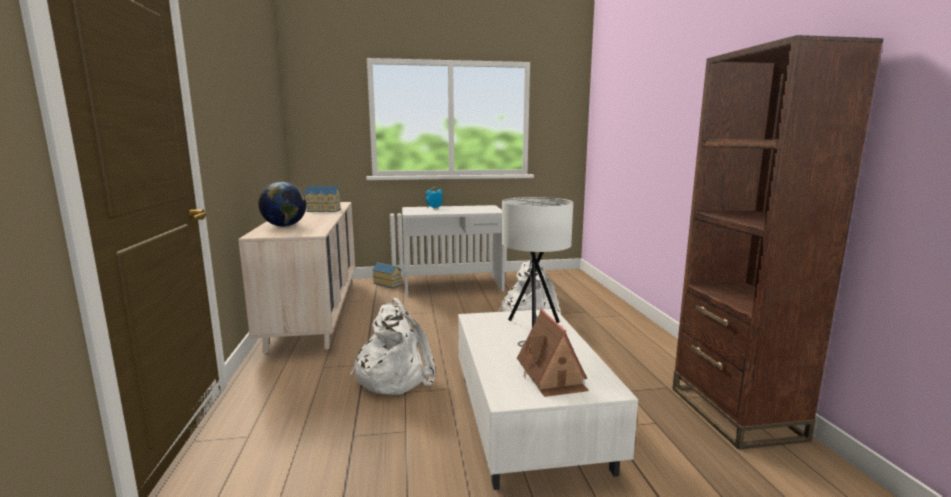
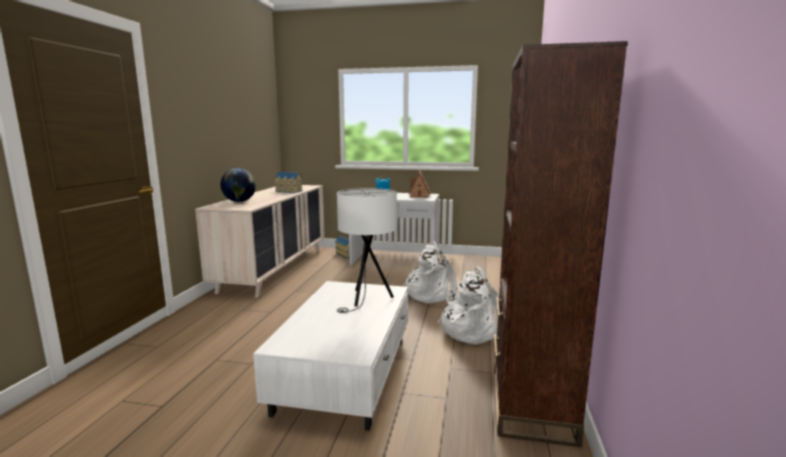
camera: 20 degrees right, 0 degrees up
white backpack [350,298,435,395] -> white backpack moved to [437,267,499,345]
toy house [517,309,589,397] -> toy house moved to [409,171,430,198]

